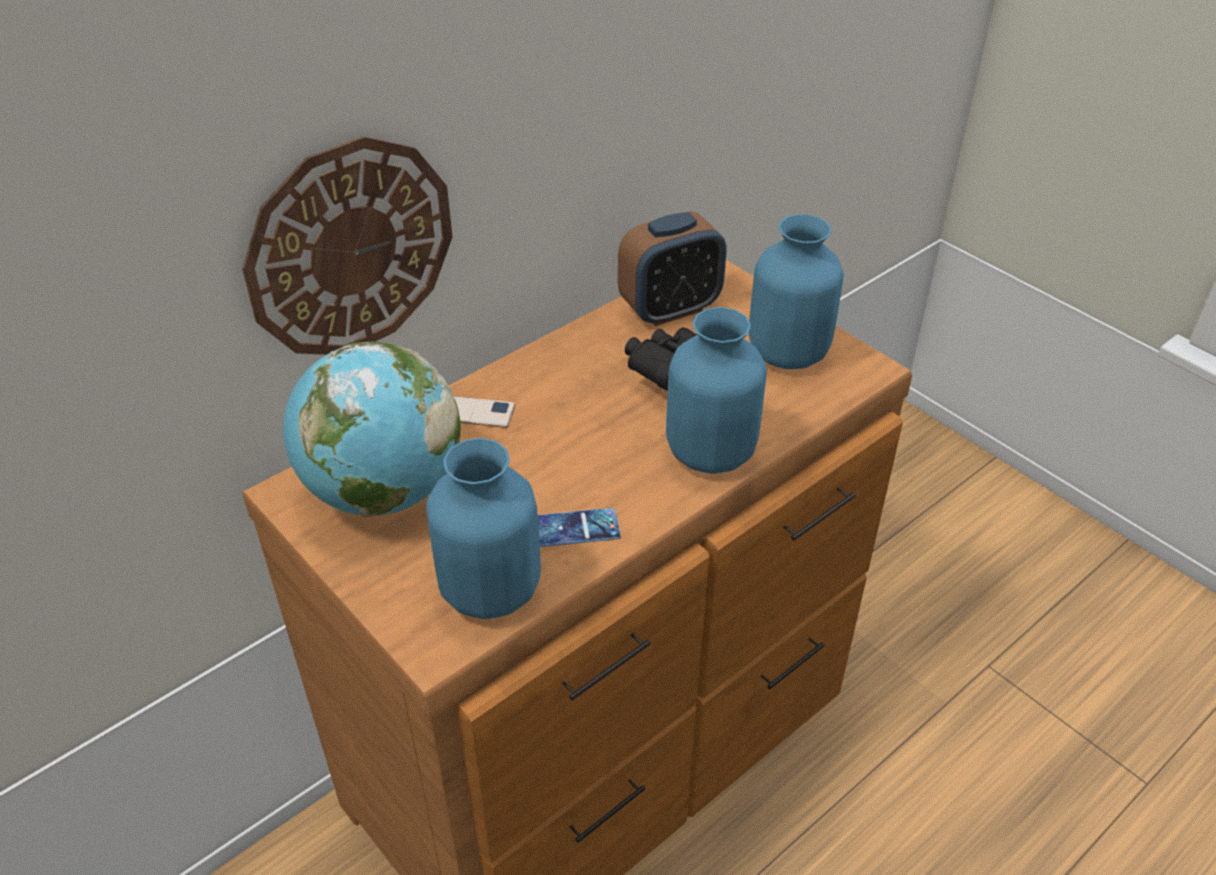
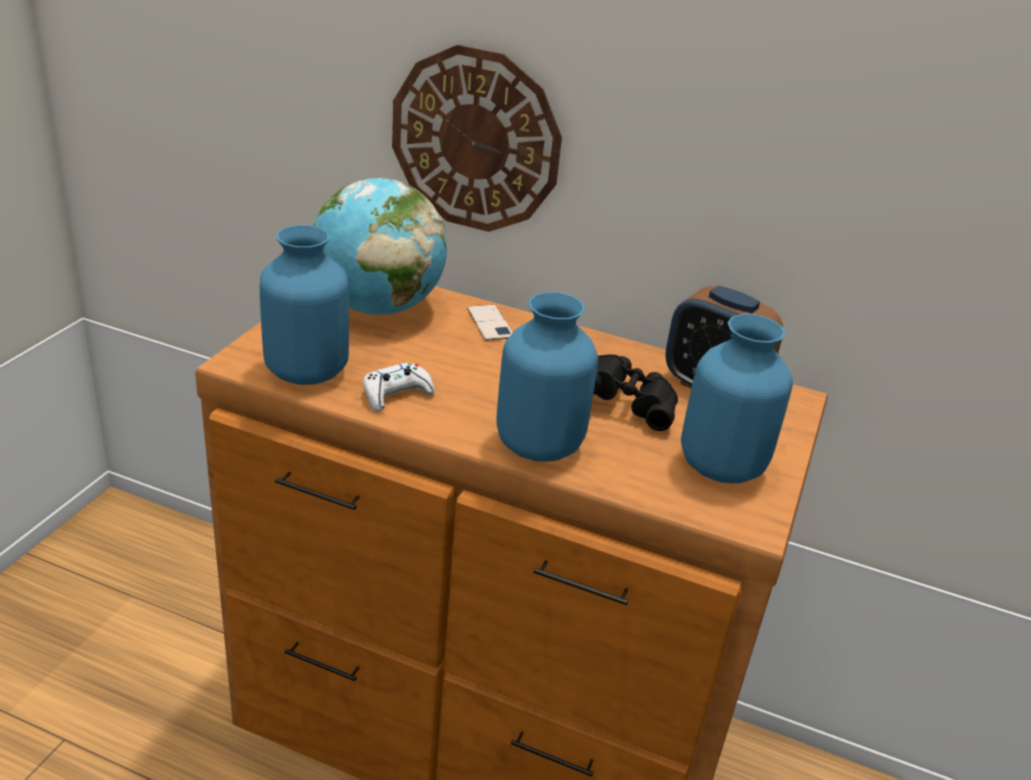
camera: 60 degrees right, 10 degrees down
phone [538,508,621,547] -> white game controller [363,362,435,412]

